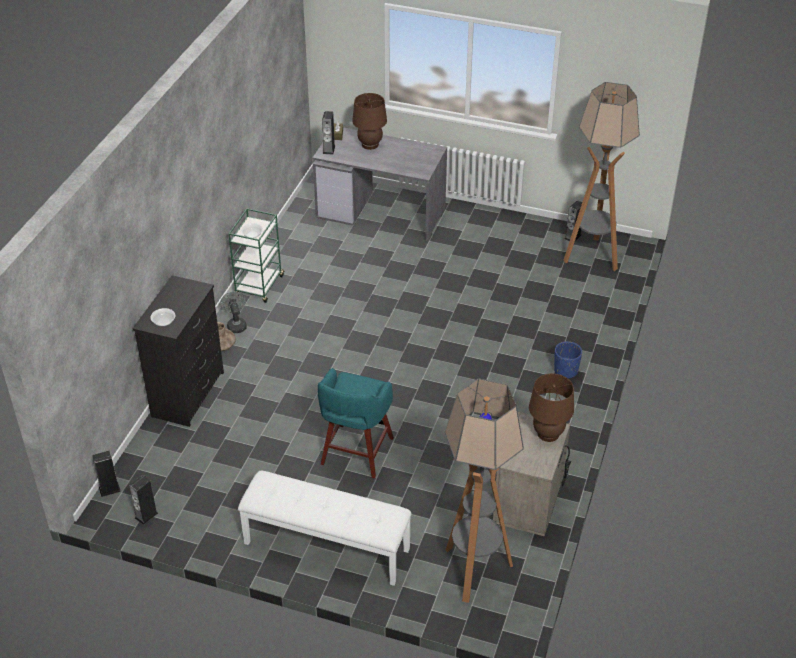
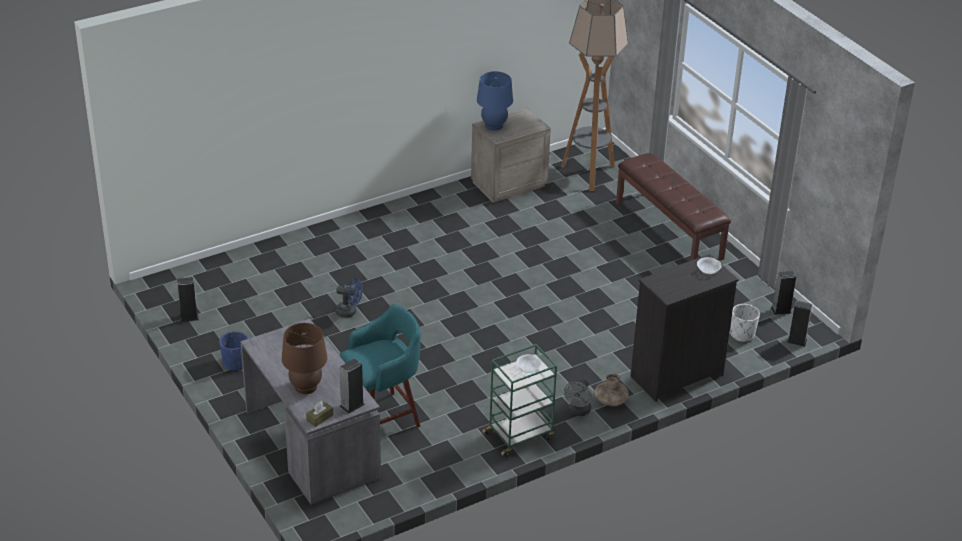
camera: 140 degrees left, 5 degrees down
white bench [238,471,412,586] -> brown bench [616,153,731,261]
turquoise stool [318,368,394,478] -> turquoise stool moved to [340,304,421,428]
brown table lamp [529,373,574,442] -> blue table lamp [477,71,513,131]
blue planter [554,341,582,379] -> blue planter moved to [219,331,248,370]
floor lamp [564,82,640,271] -> none
none -> blue fan [336,278,363,318]
none -> white planter [730,304,760,342]

